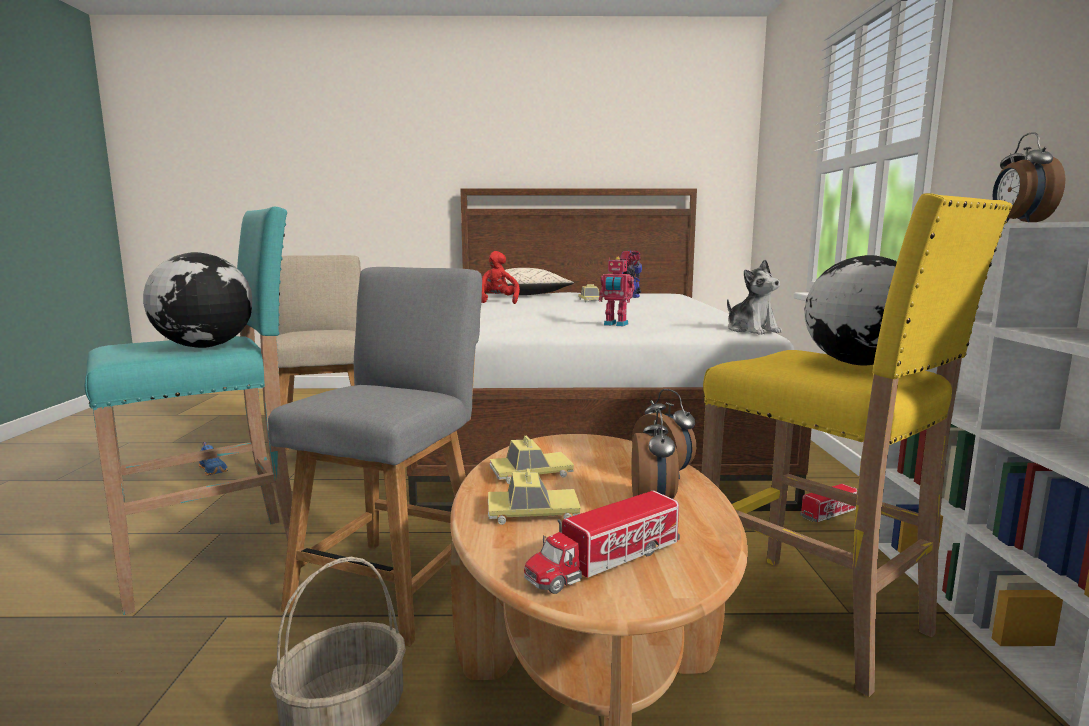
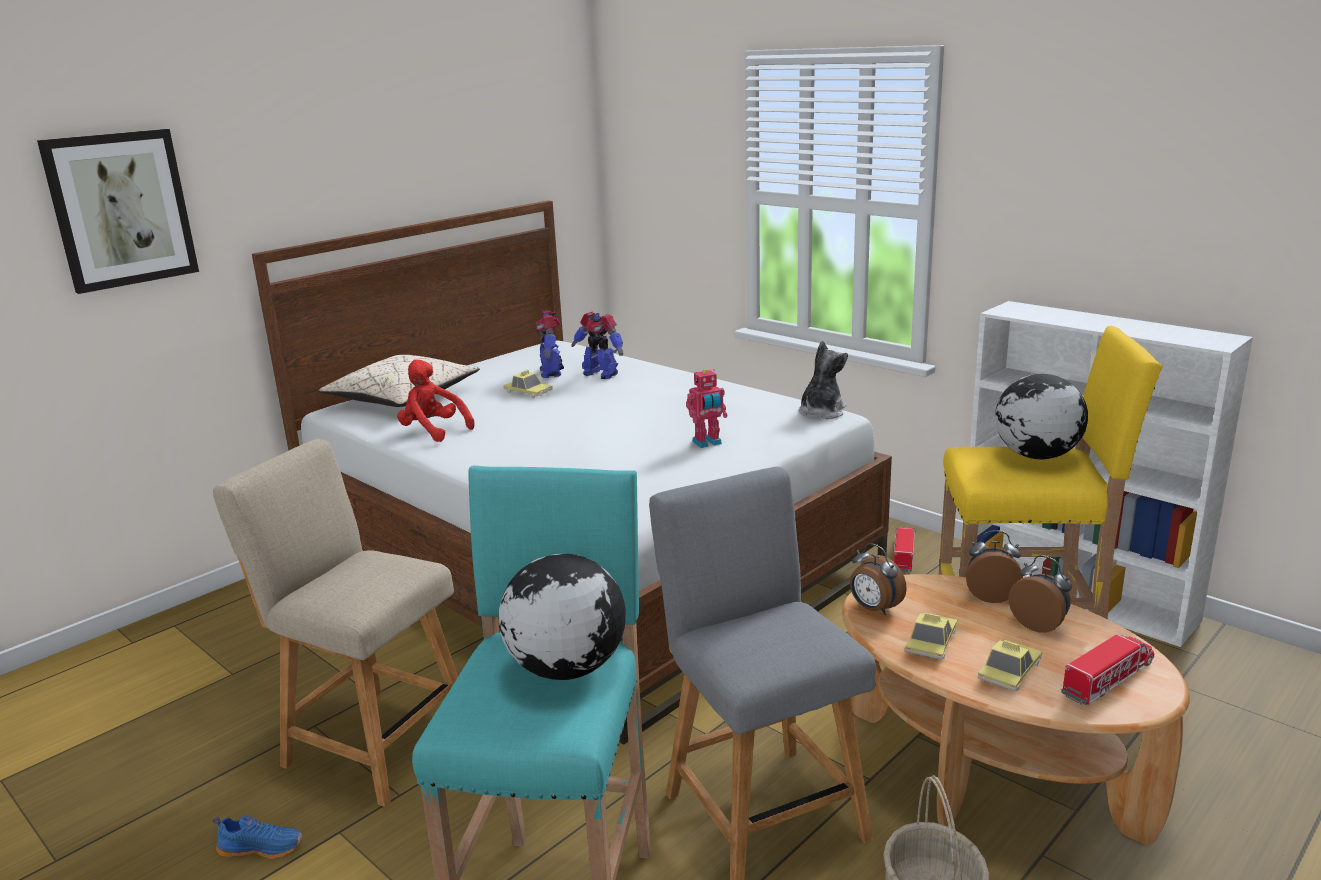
camera: 45 degrees left, 10 degrees up
toy truck [524,491,680,594] -> toy truck turned 135 degrees counterclockwise [1061,634,1154,705]
plush toy [727,260,782,335] -> plush toy turned 75 degrees counterclockwise [799,341,848,419]
alarm clock [992,132,1066,222] -> alarm clock moved to [850,543,907,615]
none -> picture [37,129,199,294]
none -> toy robot [572,312,623,379]

